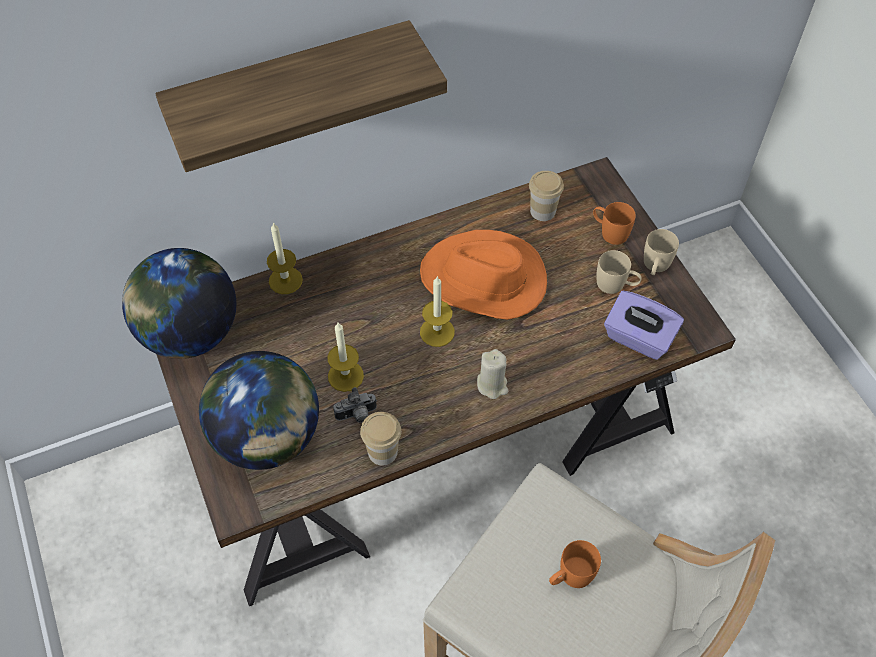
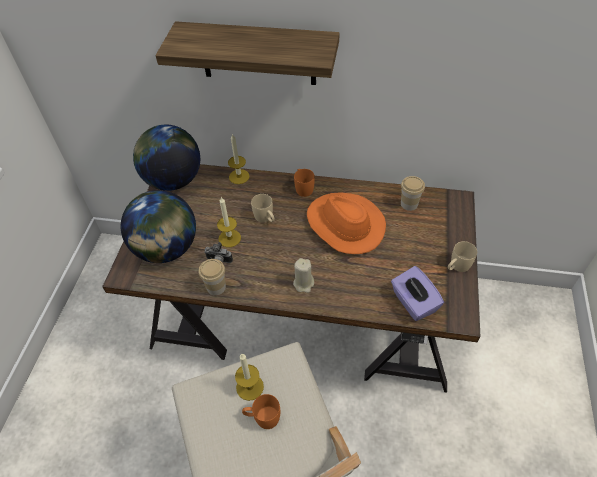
camera: 35 degrees right, 5 degrees down
candle [420,277,455,347] -> candle moved to [235,354,264,401]
orange mug [593,202,636,245] -> orange mug moved to [294,169,315,197]
beige mug [597,250,642,294] -> beige mug moved to [251,194,275,222]

